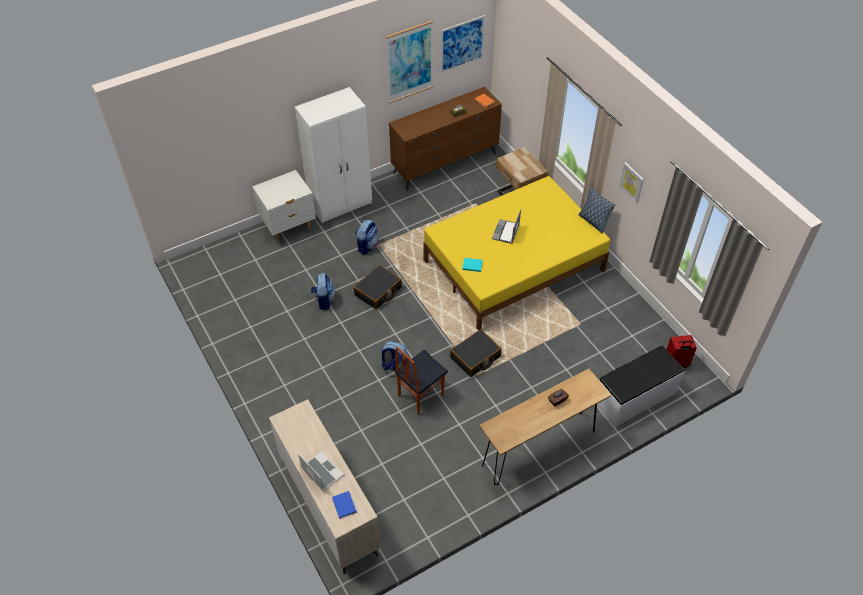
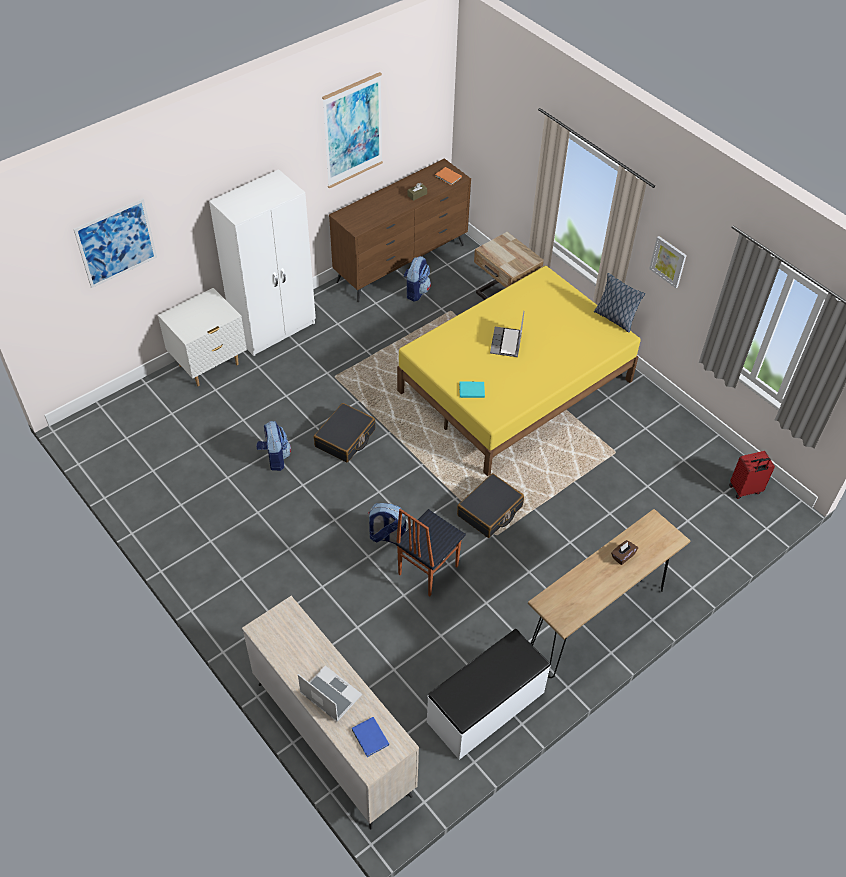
camera: 10 degrees left, 0 degrees up
backpack [355,219,378,255] -> backpack moved to [404,256,431,302]
picture [440,15,485,73] -> picture moved to [73,198,157,288]
white bench [597,346,684,427] -> white bench moved to [427,629,551,760]

